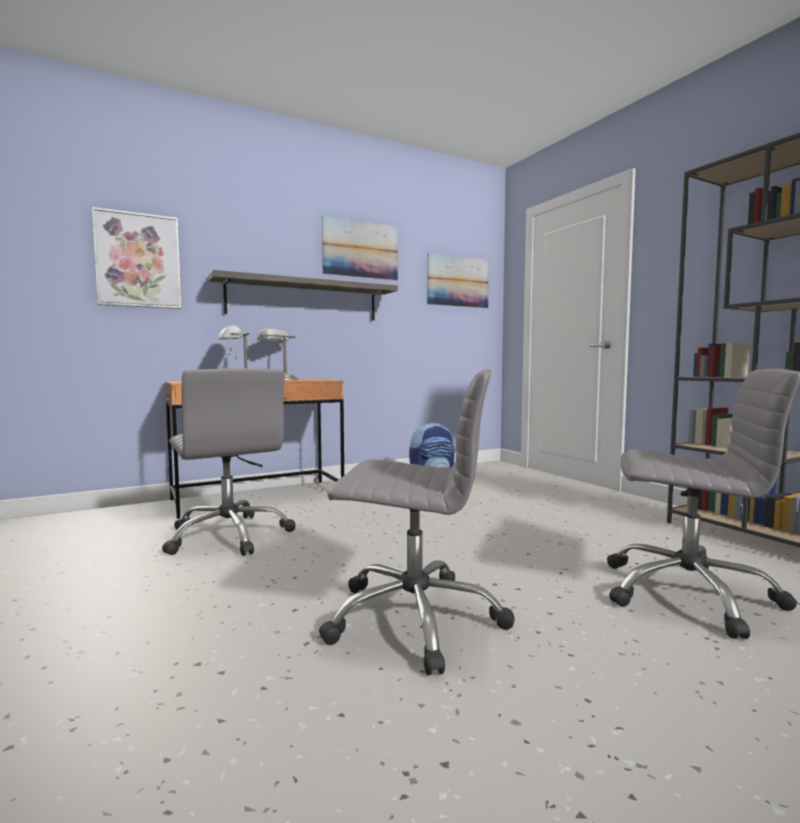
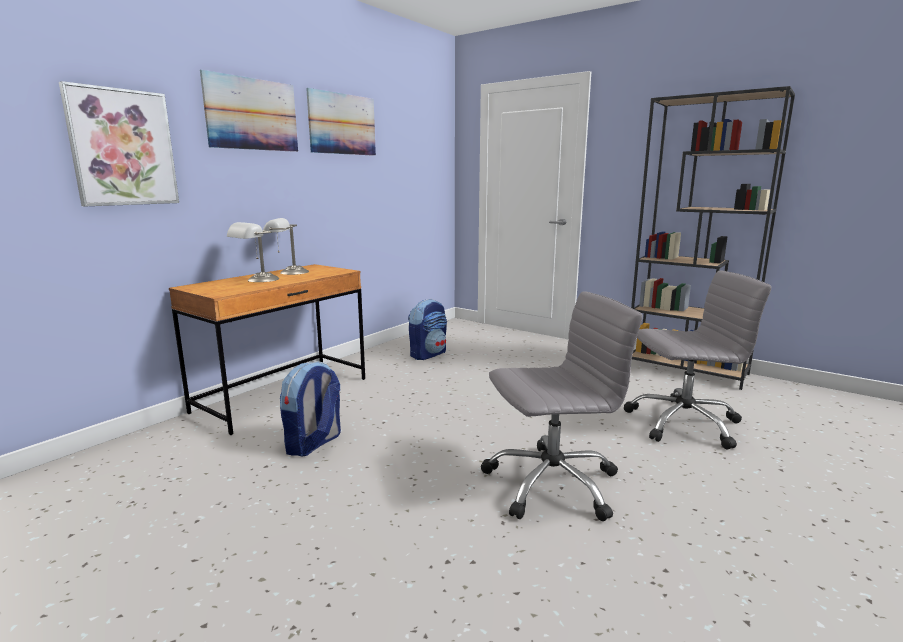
camera: 25 degrees left, 10 degrees up
grey office chair [162,368,296,556] -> backpack [280,361,341,457]
shelf [208,270,398,321] -> none
picture [427,253,489,308] -> picture moved to [200,70,298,152]

